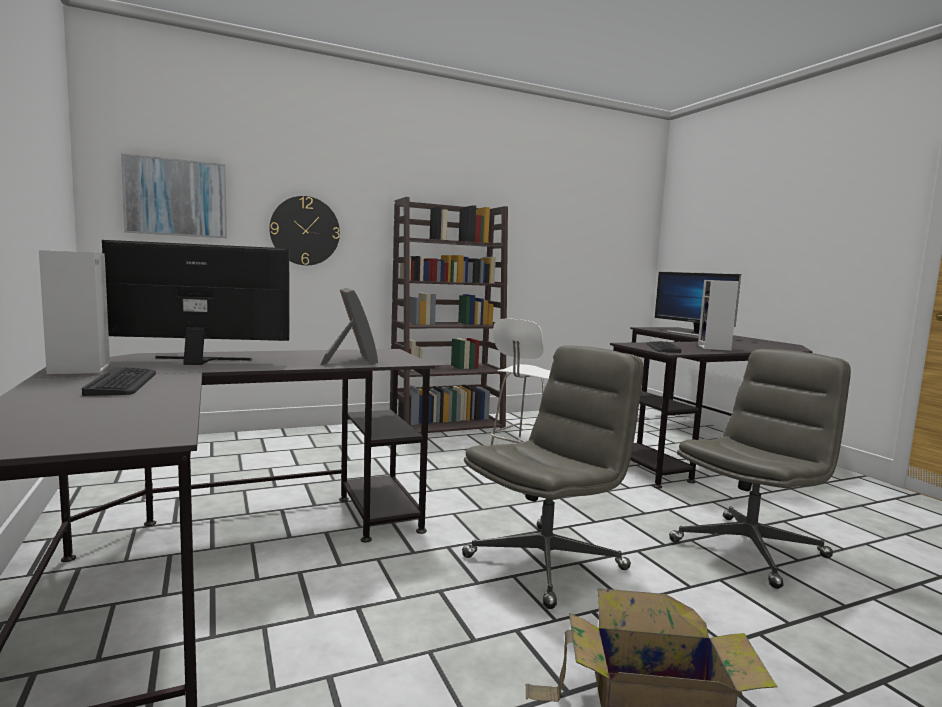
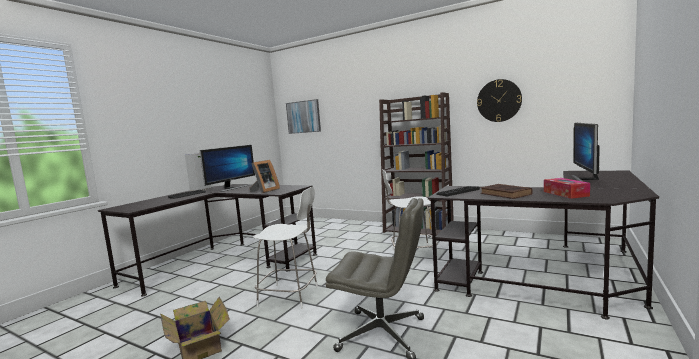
camera: 55 degrees right, 0 degrees up
monitor [102,240,290,365] -> monitor turned 75 degrees clockwise [200,145,255,192]
wall clock [269,196,340,265] -> wall clock moved to [477,79,522,122]
grey office chair [462,345,644,609] -> white stool [253,187,318,309]
speaker [698,280,739,351] -> brown book [481,184,532,199]
none -> tissue box [544,178,590,199]

